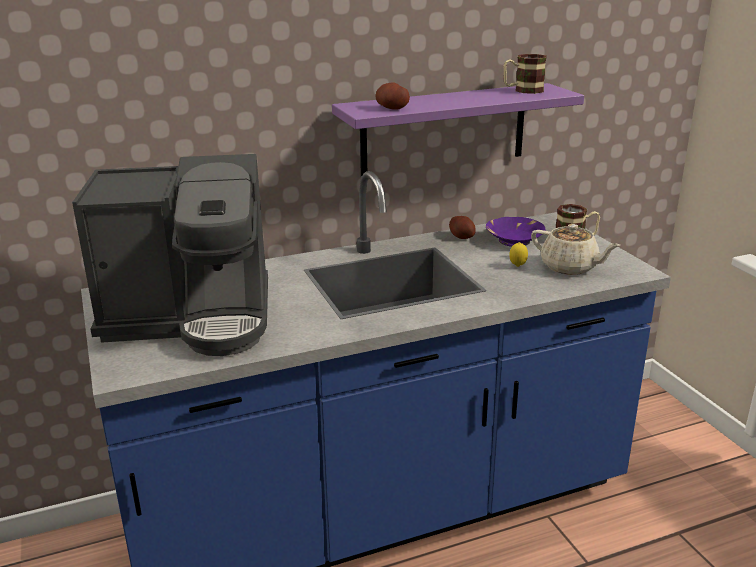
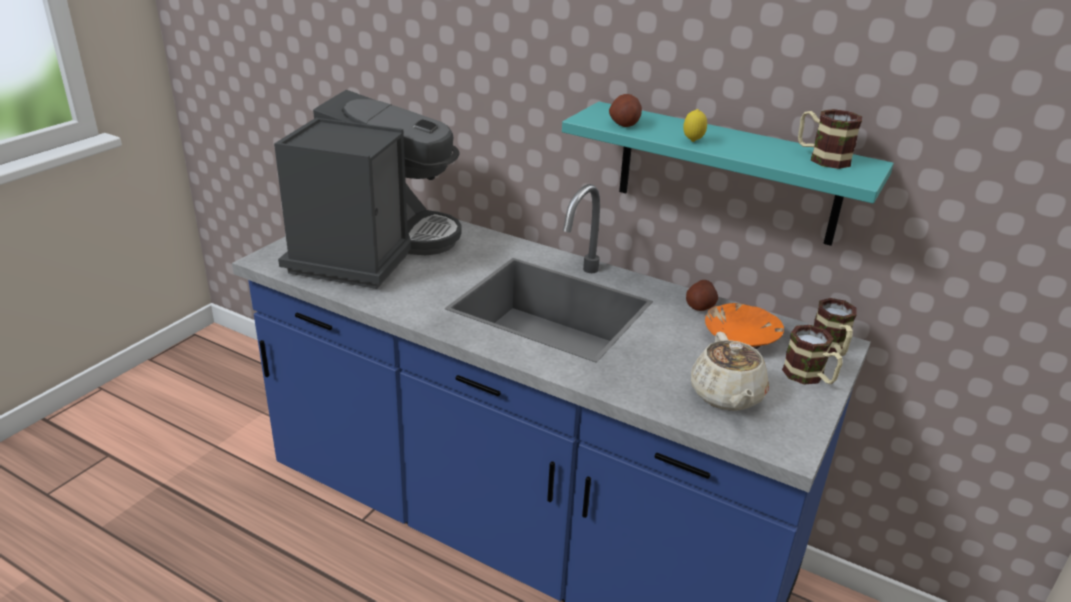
camera: 50 degrees right, 5 degrees up
coffee machine [72,154,268,356] -> coffee machine turned 120 degrees counterclockwise [274,90,462,289]
purple shelf [332,83,584,177] -> turquoise shelf [562,102,894,246]
purple bowl [486,217,545,247] -> orange bowl [705,303,784,349]
lemon [509,242,528,267] -> lemon moved to [683,109,707,142]
none -> mug [814,298,857,356]

